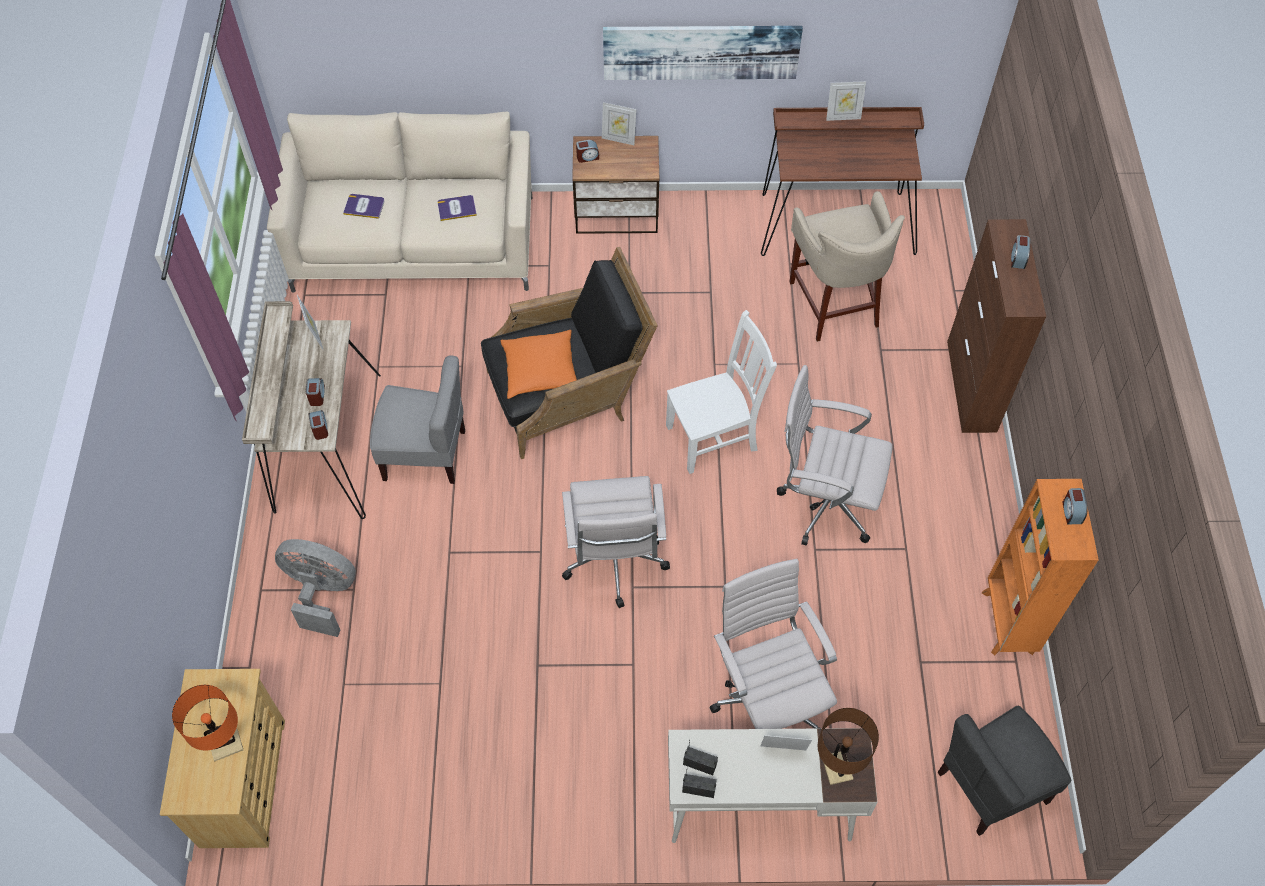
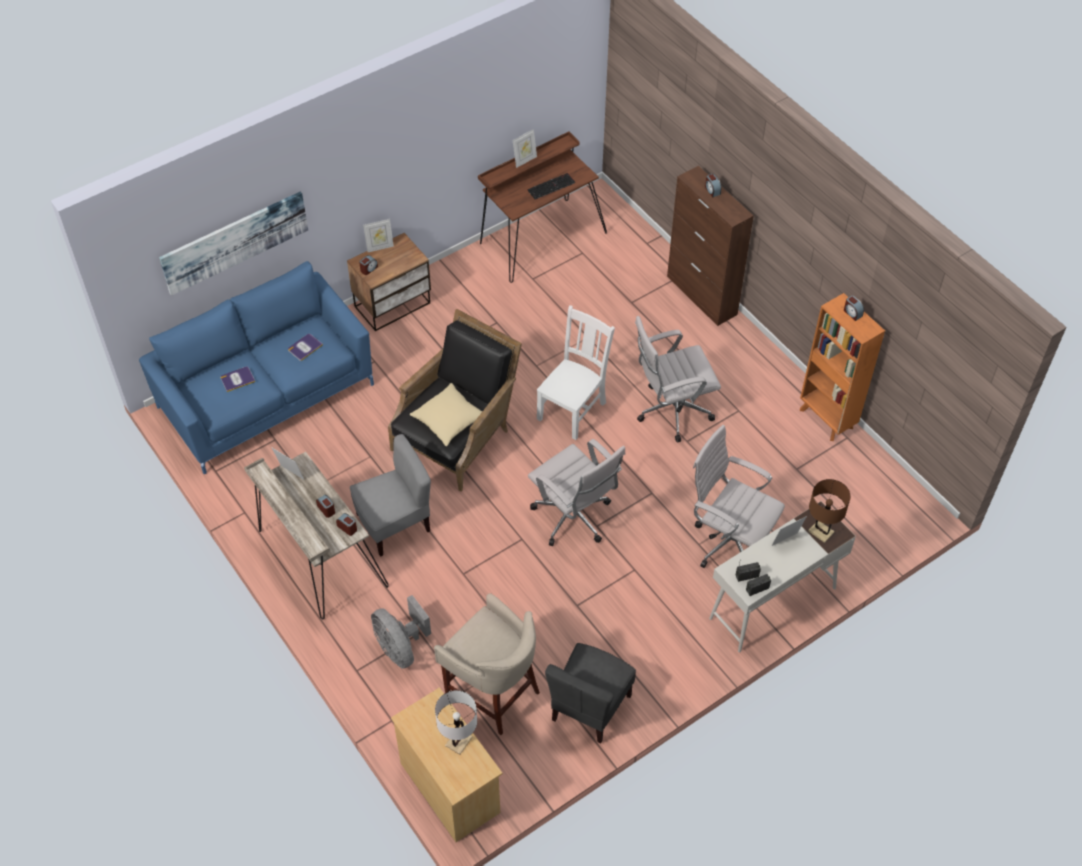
camera: 35 degrees left, 5 degrees down
orange table lamp [172,685,243,761] -> white table lamp [435,690,477,755]
beige sofa [267,112,532,293] -> blue sofa [139,261,374,474]
grey fan [275,539,356,637] -> grey fan turned 105 degrees counterclockwise [371,595,431,669]
orange pillow [501,330,577,399] -> beige pillow [410,383,482,446]
picture [603,26,803,80] -> picture moved to [159,192,308,296]
beige stool [790,191,905,342] -> beige stool moved to [434,593,540,735]
grey chair [938,706,1071,836] -> grey chair moved to [545,643,636,744]
none -> keyboard [527,173,576,200]

